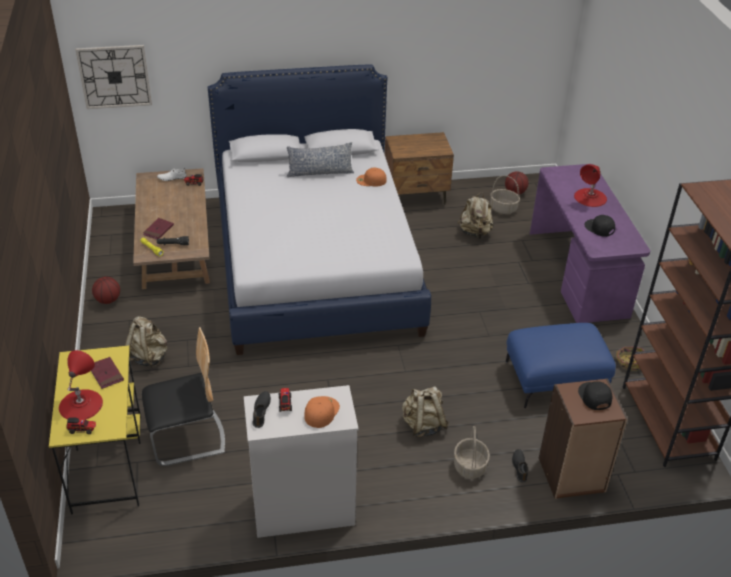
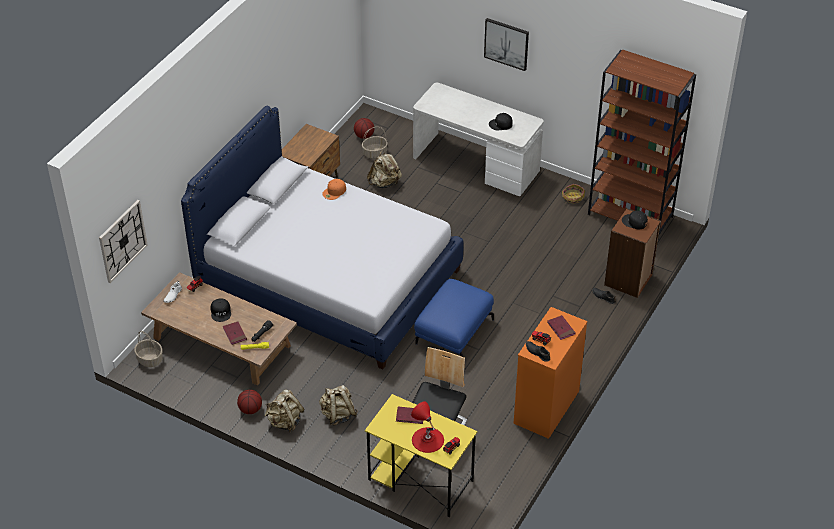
camera: 50 degrees left, 5 degrees up
white dresser [244,385,359,538] -> orange dresser [513,307,588,439]
pillow [287,142,354,177] -> none
orange cap [304,396,340,428] -> red book [547,315,576,340]
beige backpack [402,386,449,438] -> beige backpack moved to [265,389,304,433]
basket [454,426,490,479] -> basket moved to [134,331,163,367]
blue ottoman [506,323,616,408] -> blue ottoman moved to [414,279,494,357]
purple desk [530,164,650,323] -> white desk [413,83,544,196]
red table lamp [574,164,607,207] -> none
none -> black cap [210,299,231,322]
none -> picture [484,18,529,71]

